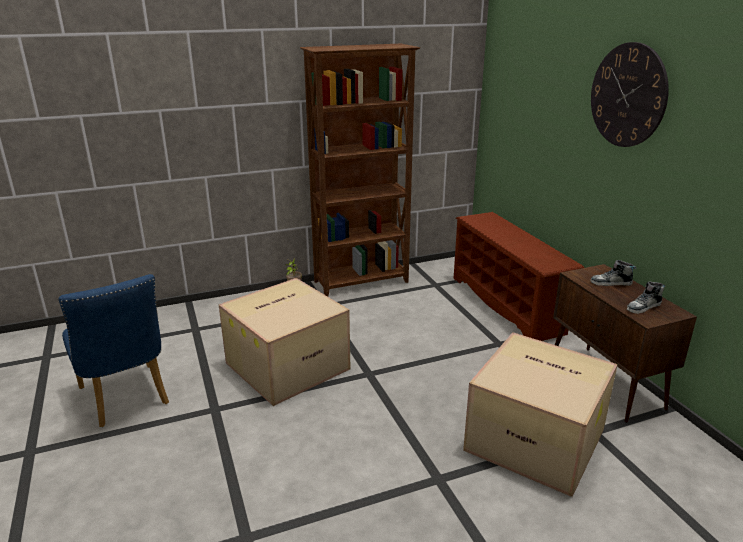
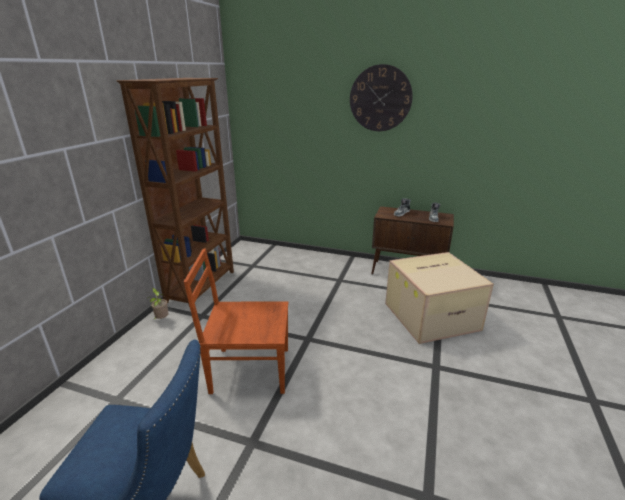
camera: 50 degrees left, 0 degrees up
cardboard box [219,278,350,406] -> brown chair [184,249,288,394]
brown shoe rack [453,212,585,341] -> none

